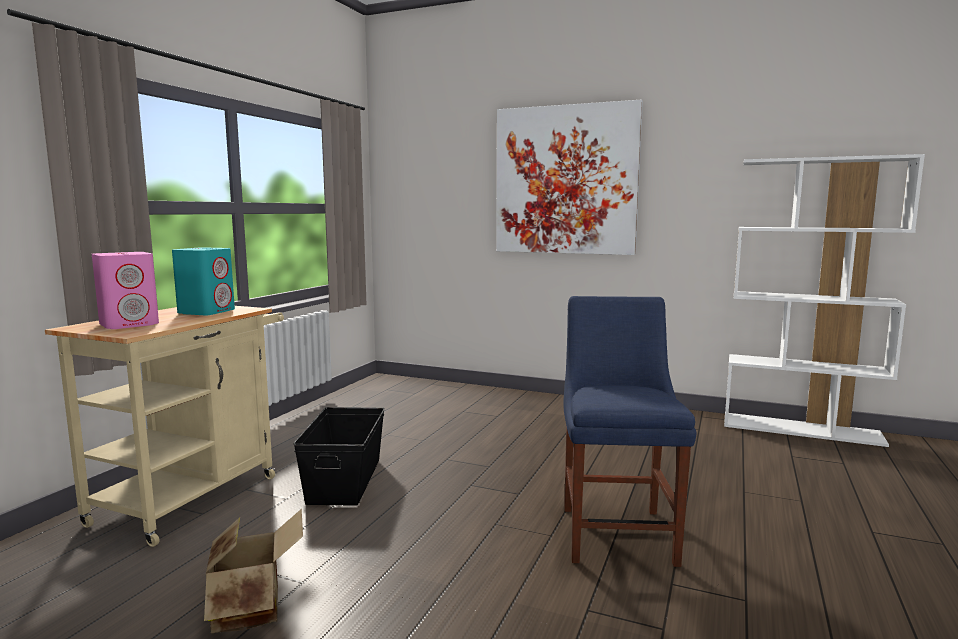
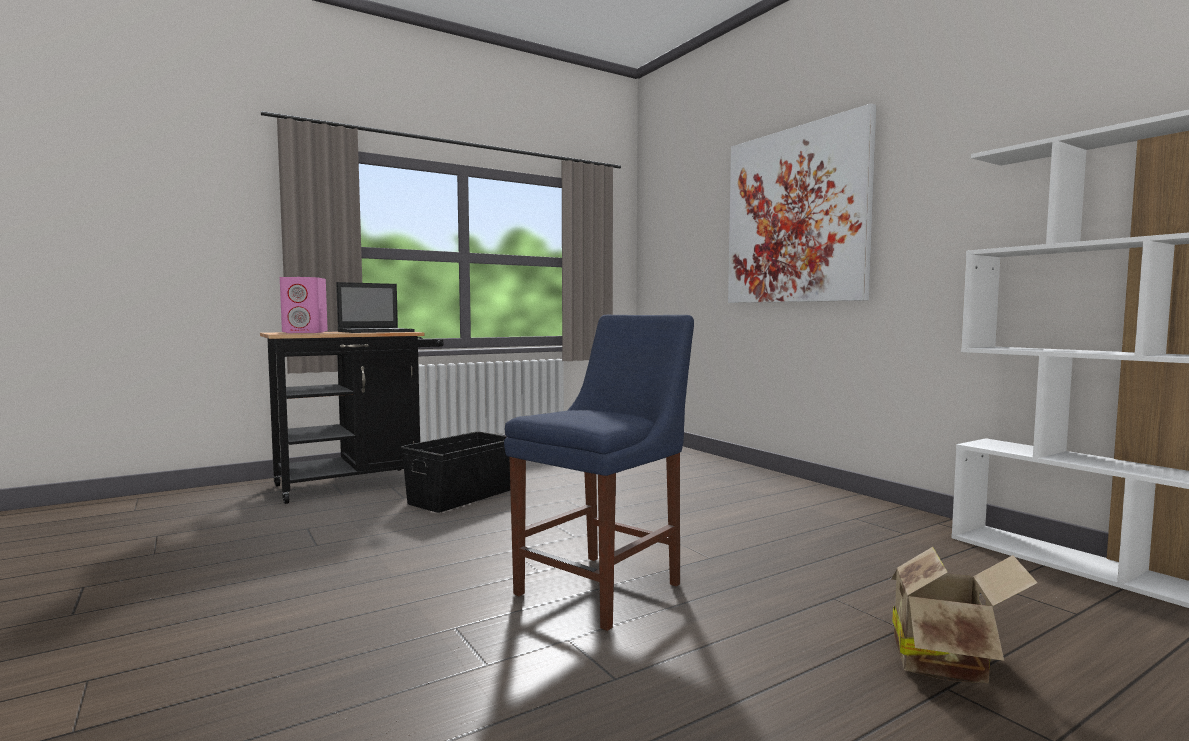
camera: 35 degrees right, 5 degrees down
beige cart [45,306,284,547] -> black cart [260,332,444,504]
turquoise speaker [172,247,235,316] -> laptop [336,282,415,333]
cardboard box [204,509,303,633] -> cardboard box moved to [891,547,1038,683]

